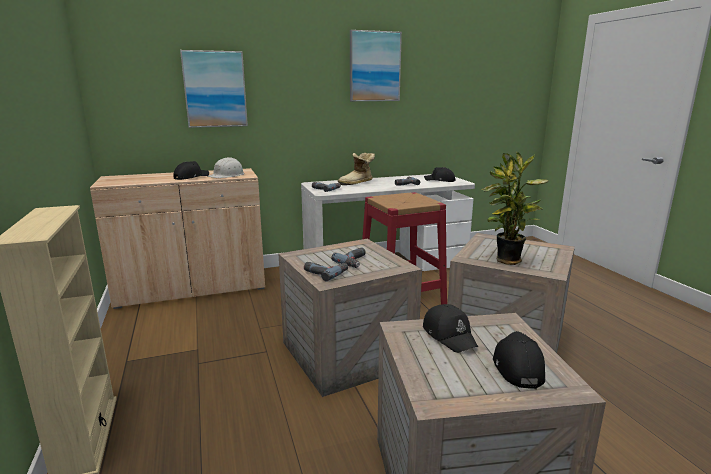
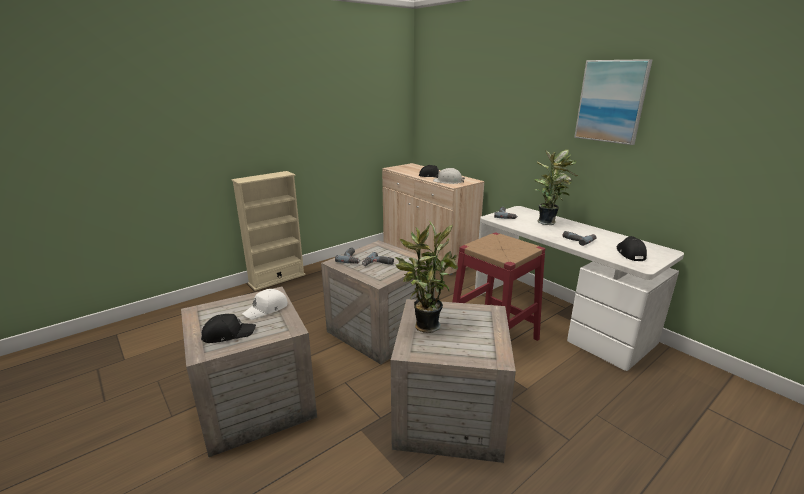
camera: 70 degrees right, 5 degrees up
picture [180,50,248,128] -> none
boot [338,153,375,185] -> potted plant [534,150,578,225]
black cap [423,304,478,353] -> white cap [242,289,288,319]

